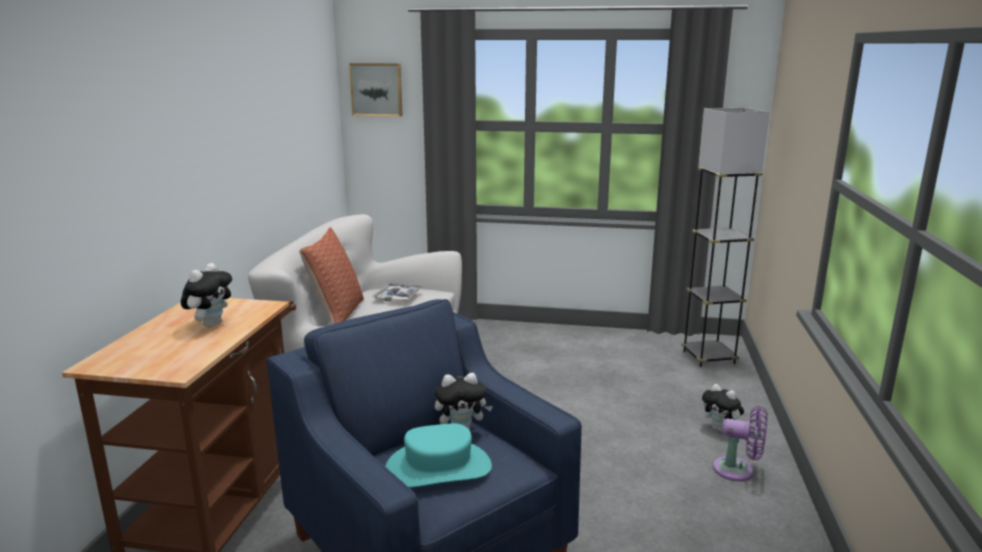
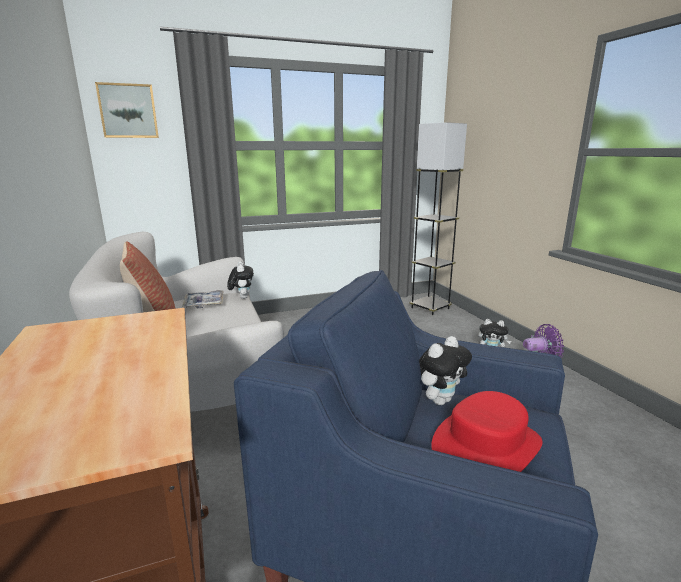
camera: 30 degrees left, 0 degrees up
plush toy [181,263,232,327] -> plush toy moved to [227,261,254,299]
turquoise hat [385,423,492,488] -> red hat [431,391,543,472]

